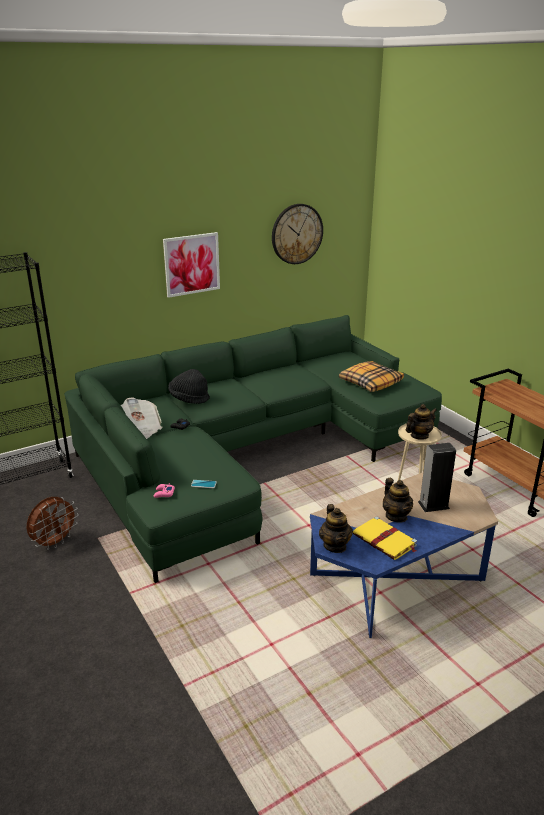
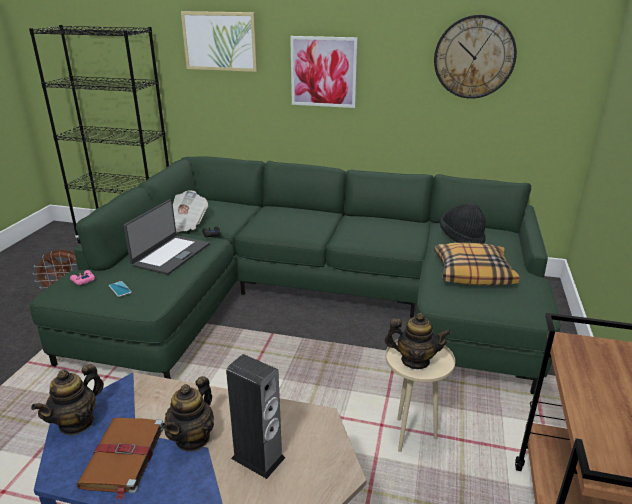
camera: 45 degrees right, 0 degrees up
black hat [168,369,210,404] -> black hat moved to [440,203,486,244]
yellow book [353,516,417,560] -> brown book [76,417,164,500]
none -> laptop [123,199,210,275]
none -> picture [181,11,258,72]

